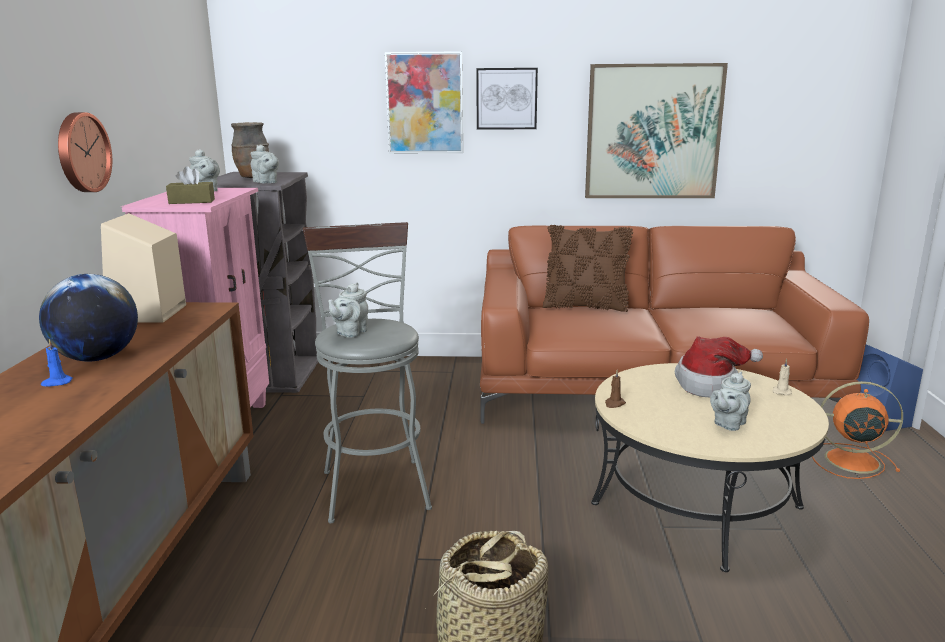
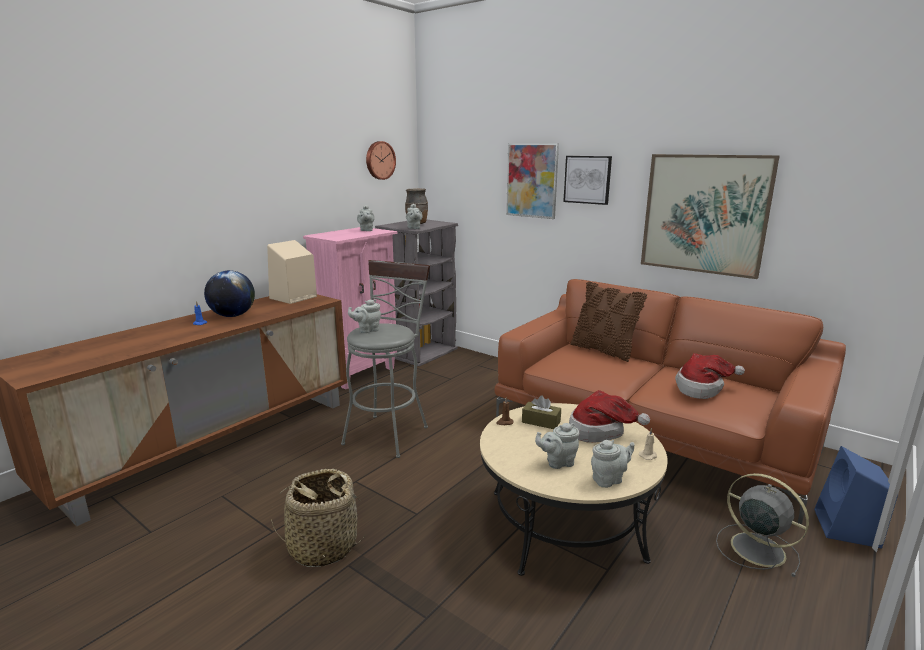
camera: 35 degrees right, 0 degrees up
wall clock [58,112,112,192] -> wall clock moved to [366,141,396,180]
brown tissue box [166,166,215,204] -> brown tissue box moved to [522,395,561,429]
orange fan [812,381,903,479] -> grey fan [716,473,809,577]
none -> grey teapot [591,440,635,488]
none -> hat [675,353,745,399]

